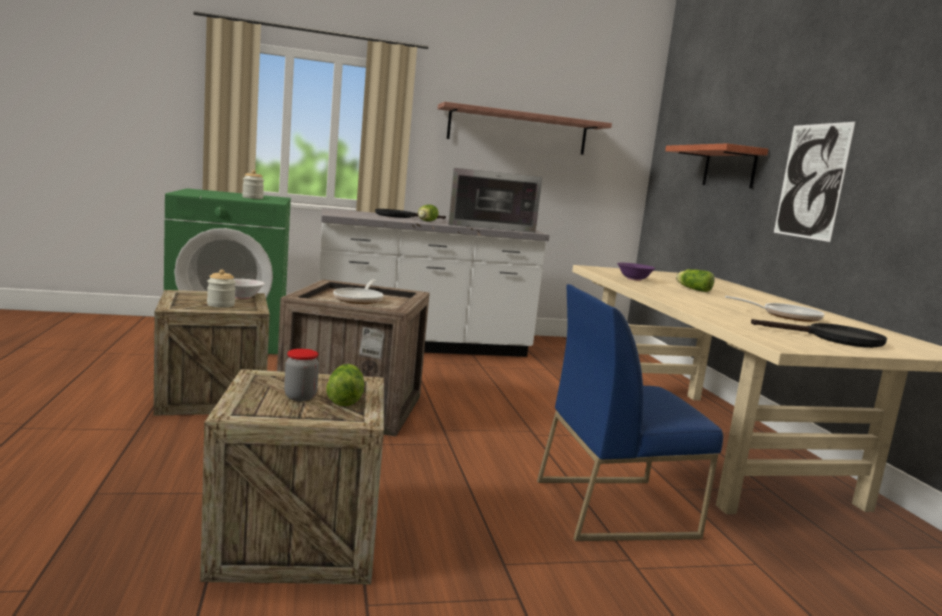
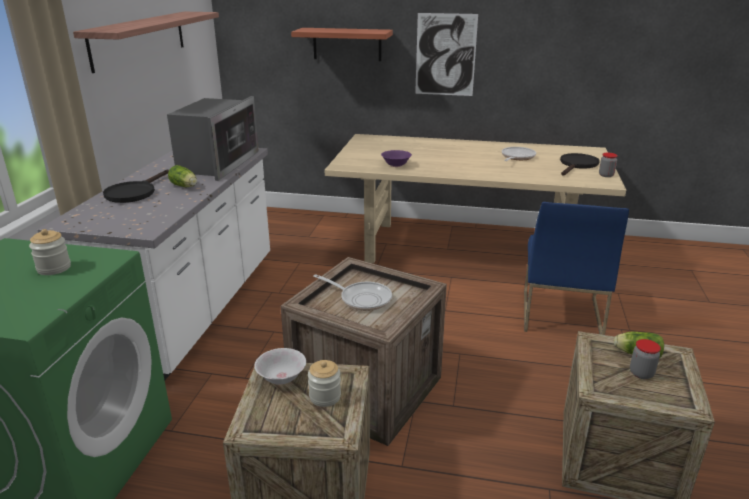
camera: 65 degrees left, 15 degrees up
lettuce [676,269,714,292] -> none
none -> jar [599,153,618,177]

